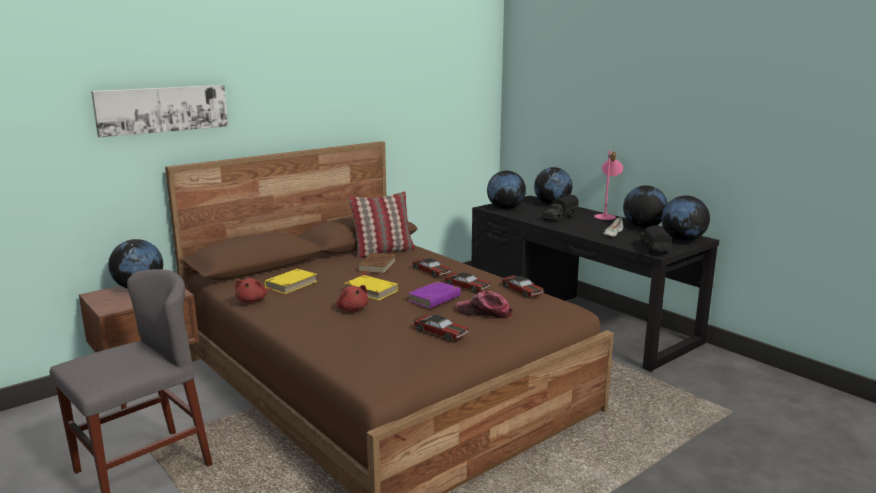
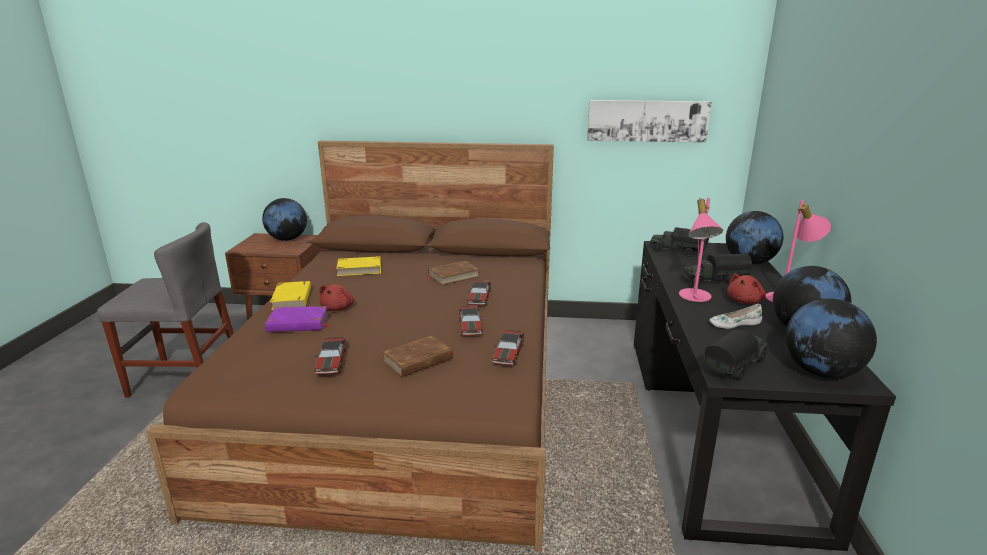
camera: 45 degrees right, 5 degrees up
picture [91,85,228,138] -> picture moved to [587,100,711,143]
red plush toy [235,278,267,303] -> red plush toy moved to [727,273,766,304]
yellow book [344,275,398,300] -> yellow book moved to [270,281,311,310]
pillow [348,191,415,258] -> none
purple book [407,281,461,308] -> purple book moved to [265,306,332,332]
cap [456,291,513,318] -> brown book [382,335,456,377]
globe [487,171,526,210] -> toy truck [649,227,709,257]
none -> pink table lamp [679,198,723,302]

